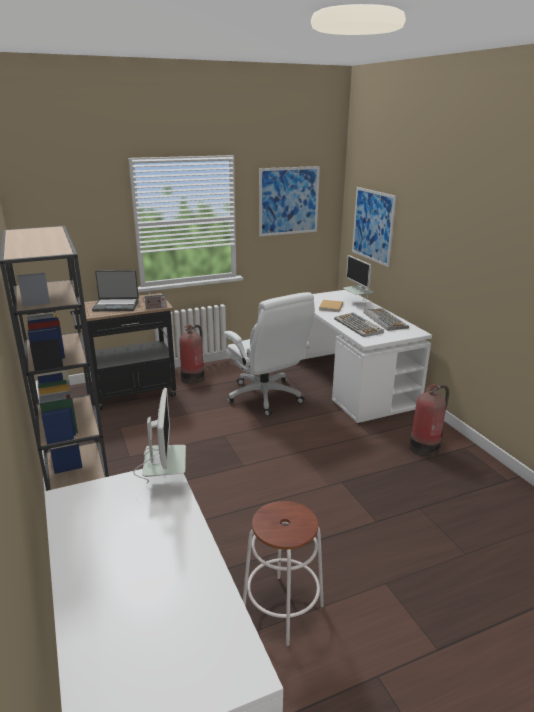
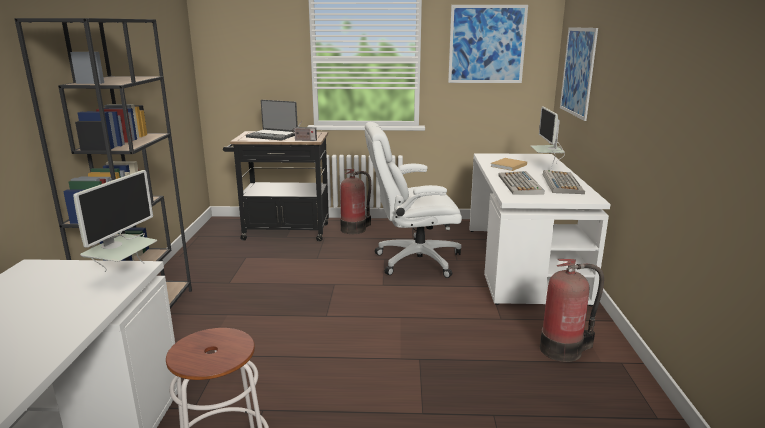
camera: 25 degrees right, 5 degrees down
white office chair [224,292,315,416] -> white office chair turned 90 degrees clockwise [365,122,462,278]

